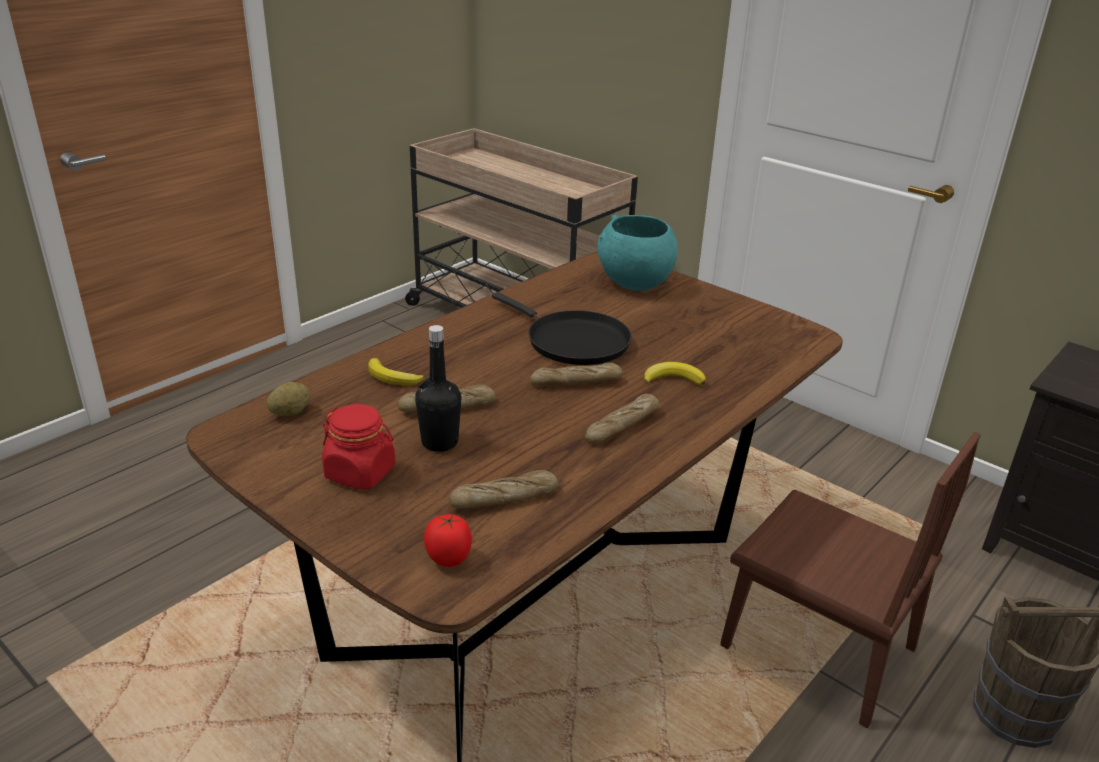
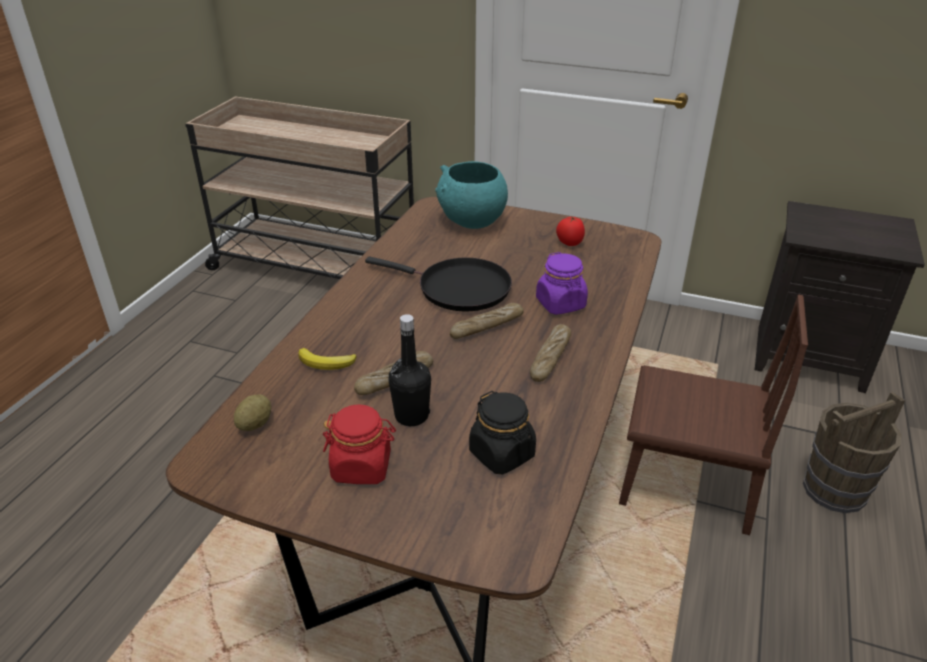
camera: 20 degrees left, 5 degrees up
tomato [424,513,472,567] -> tomato moved to [556,216,585,246]
bread [449,470,558,509] -> black jar [469,391,536,474]
banana [644,362,706,386] -> purple jar [536,252,588,315]

